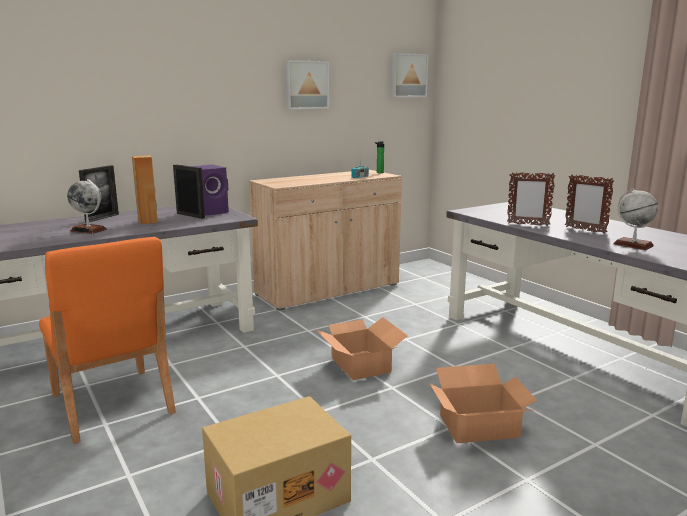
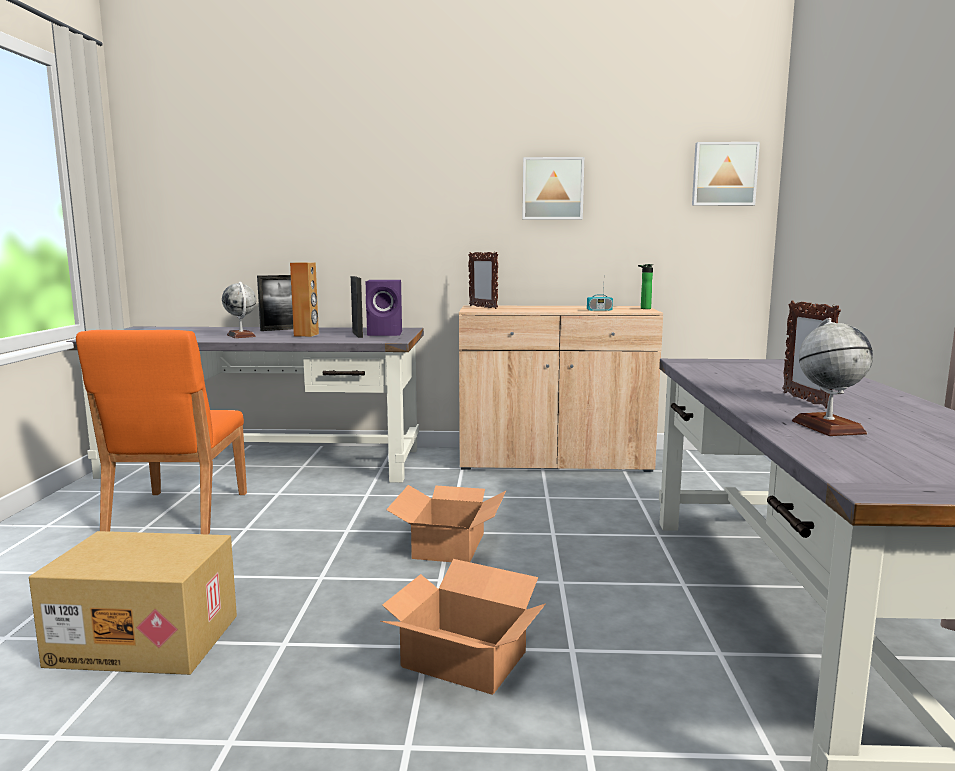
camera: 35 degrees right, 5 degrees down
picture frame [507,172,556,226] -> picture frame moved to [468,252,498,309]

